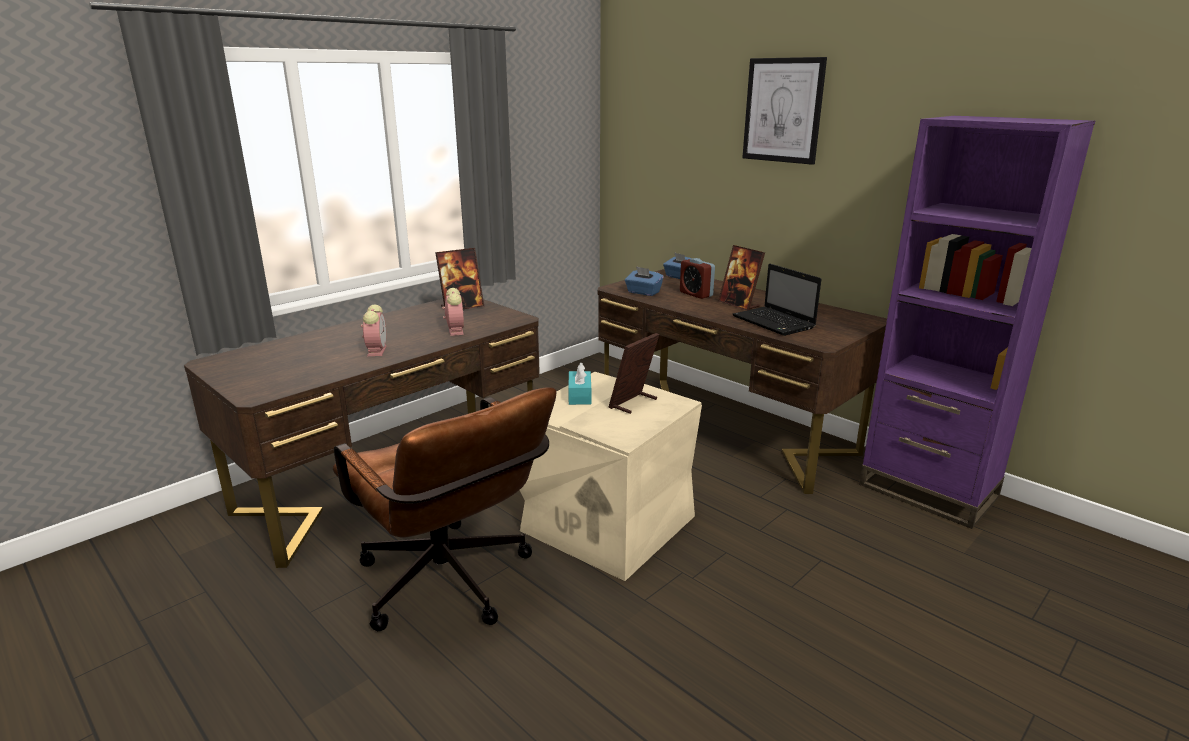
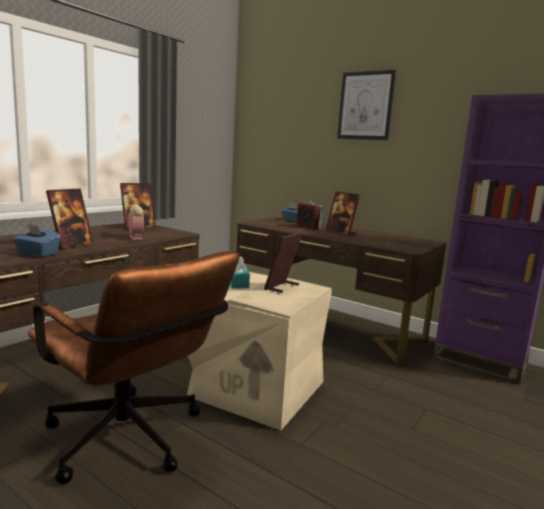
camera: 10 degrees left, 10 degrees down
alarm clock [361,305,386,356] -> picture frame [46,188,94,250]
blue tissue box [625,266,664,296] -> blue tissue box moved to [13,223,61,257]
laptop [733,264,822,336] -> none

